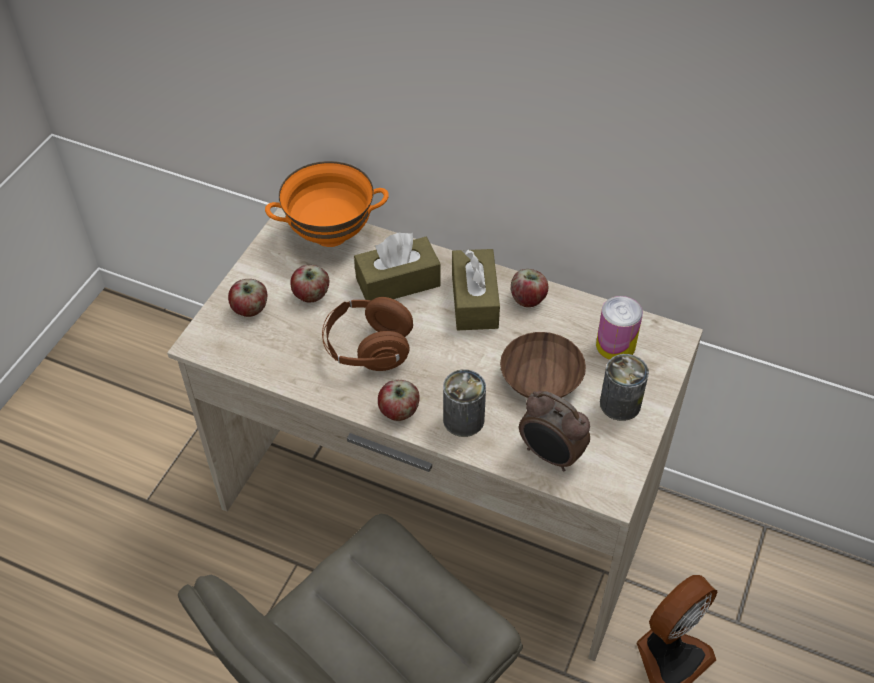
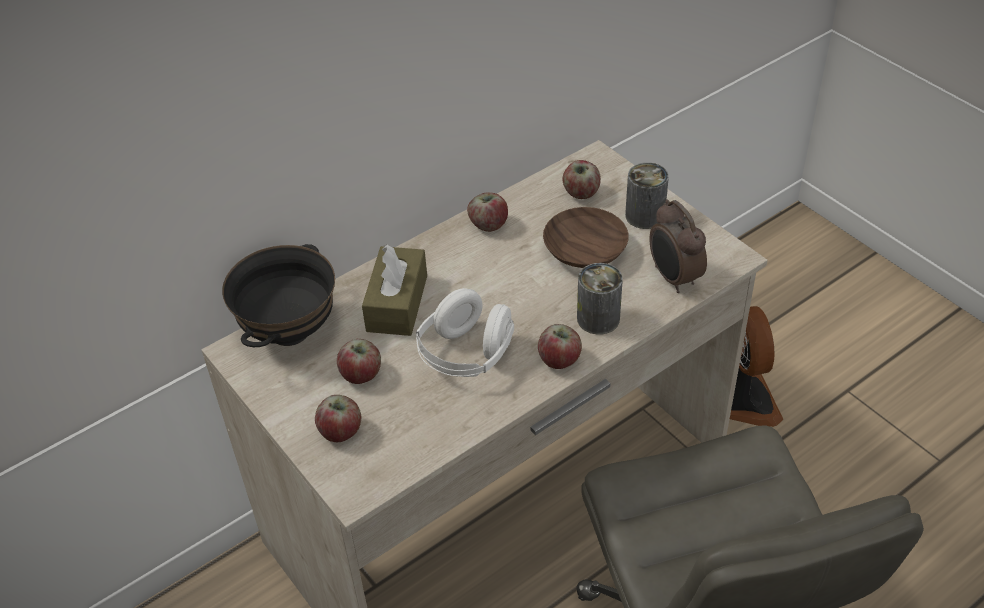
camera: 60 degrees left, 5 degrees down
orange bowl [265,161,389,247] -> black bowl [222,244,335,347]
brown headphones [322,297,413,371] -> white headphones [416,288,514,377]
brown tissue box [452,249,500,330] -> none
alarm clock [519,391,590,471] -> alarm clock turned 90 degrees clockwise [650,200,707,293]
can [596,296,643,360] -> apple [563,160,601,199]

